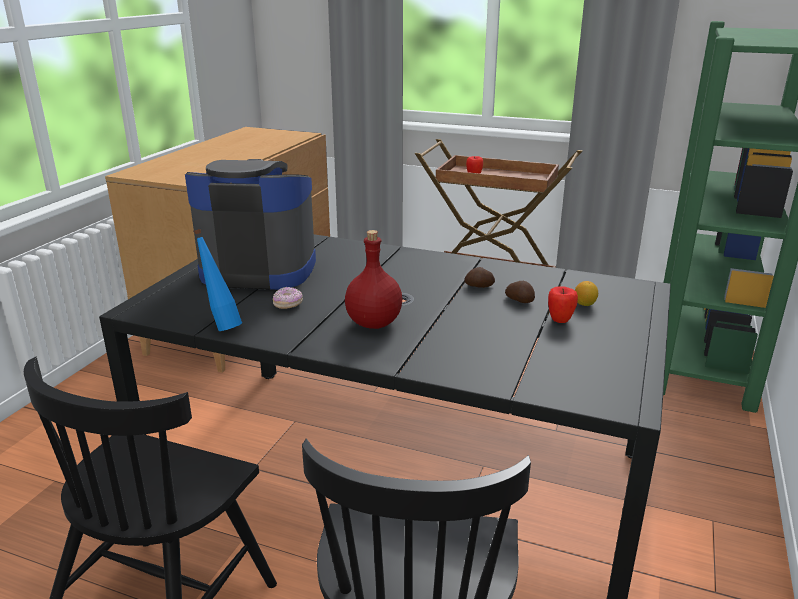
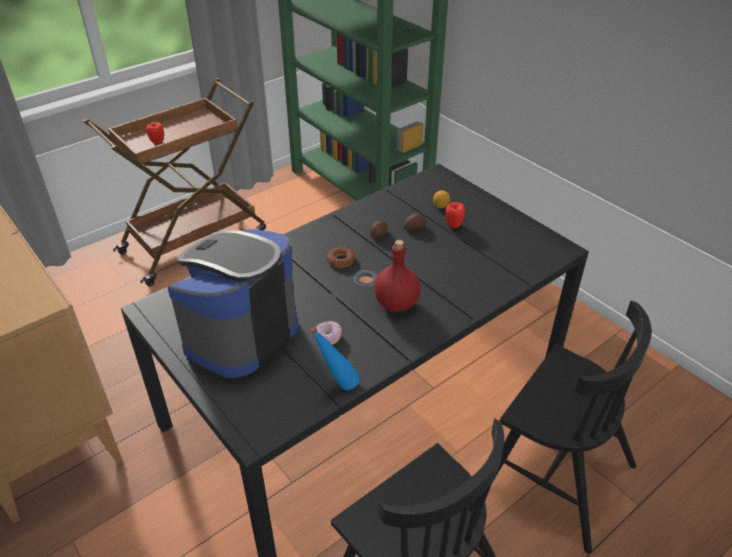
camera: 60 degrees left, 15 degrees up
none -> donut [327,247,355,268]

